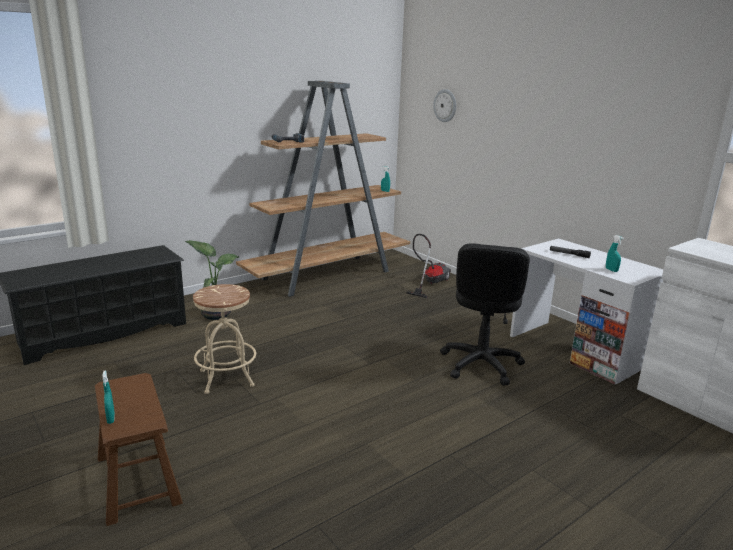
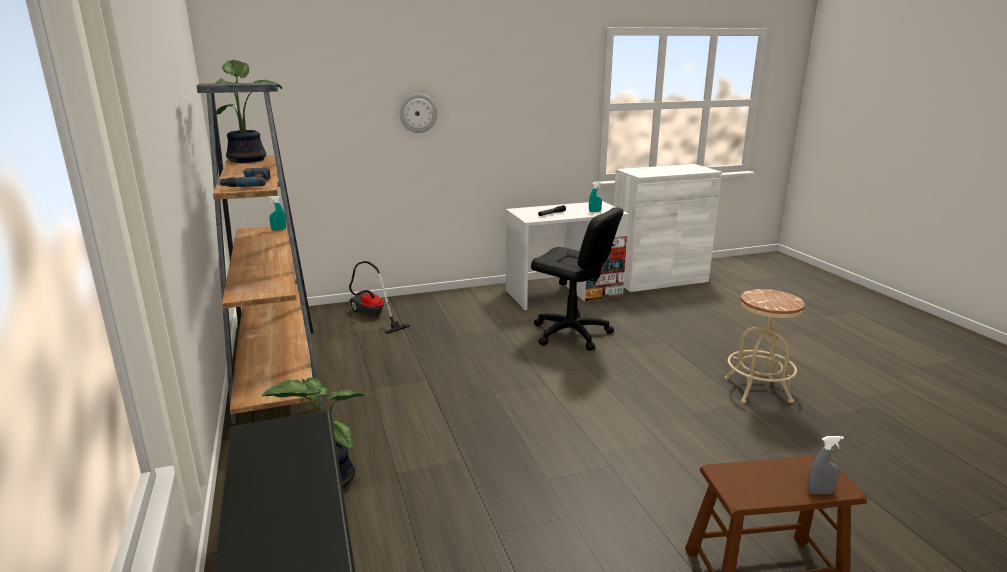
camera: 70 degrees left, 0 degrees up
turquoise spray bottle [102,371,115,424] -> grey spray bottle [807,436,844,494]
beige stool [193,284,256,394] -> beige stool moved to [725,289,805,403]
wall clock [433,89,456,122] -> wall clock moved to [399,94,437,133]
none -> potted plant [216,60,283,163]

